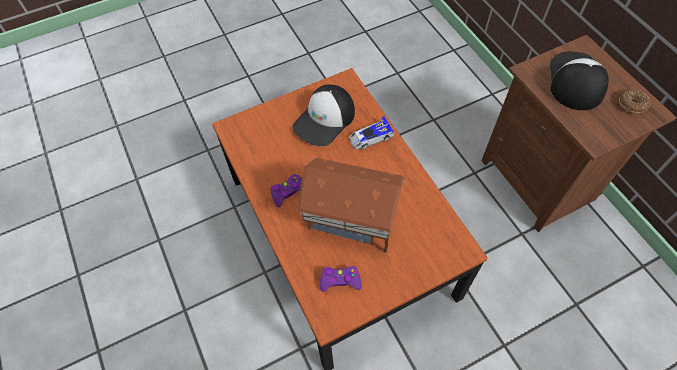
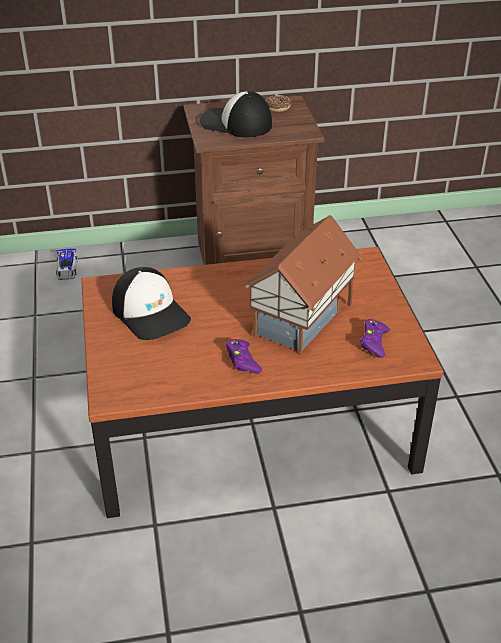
camera: 75 degrees left, 20 degrees down
toy car [349,116,394,150] -> toy car moved to [56,249,78,280]

